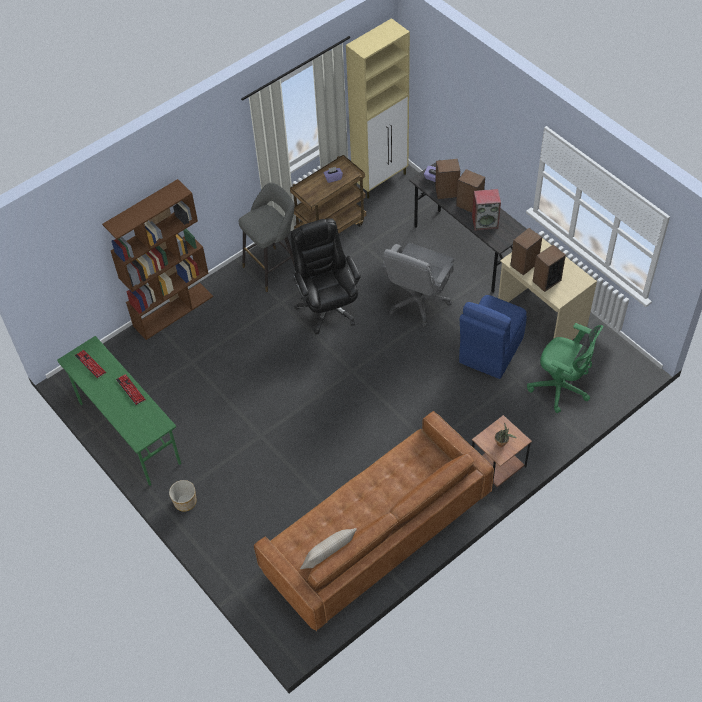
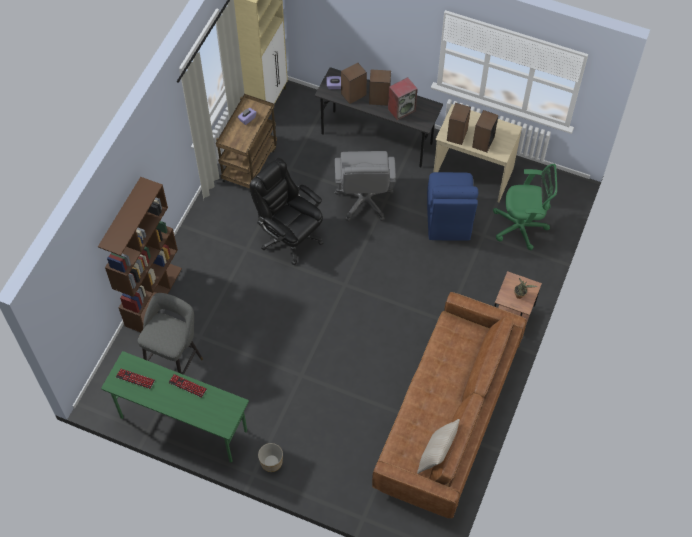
camera: 30 degrees left, 5 degrees up
grey stool [239,182,295,292] -> grey stool moved to [138,293,203,375]

